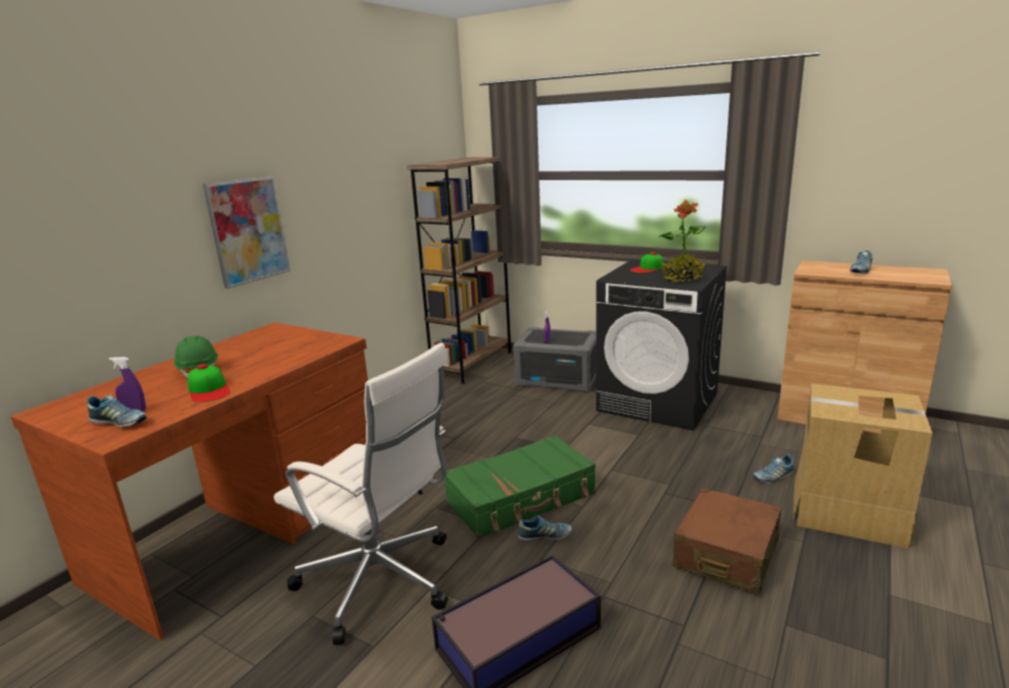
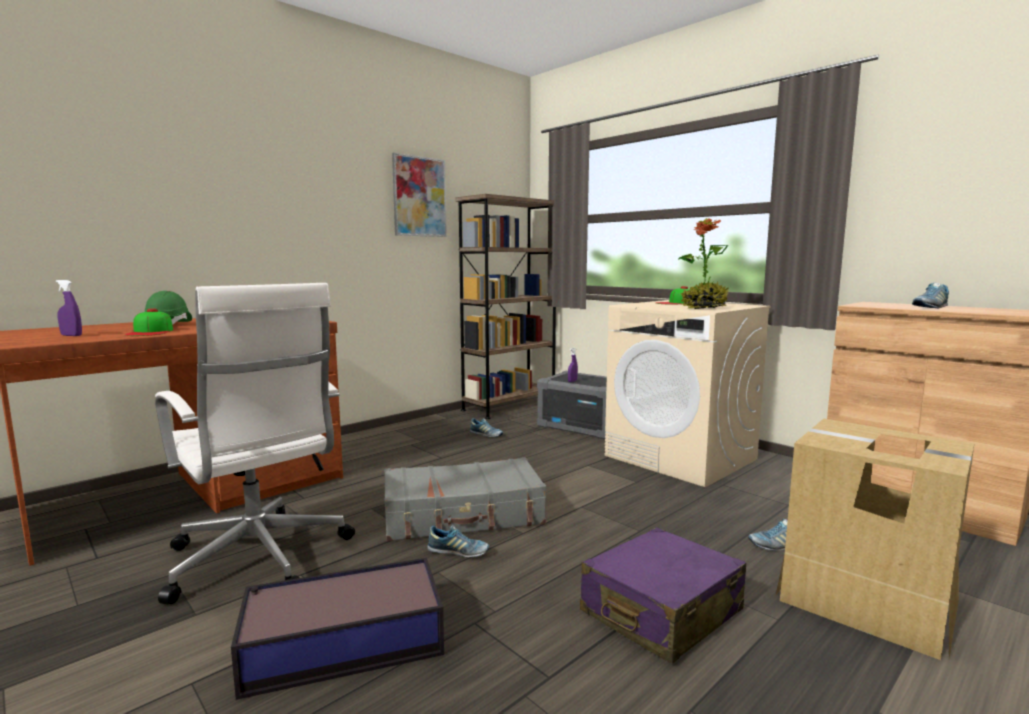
camera: 15 degrees right, 10 degrees down
shoe [87,395,147,427] -> shoe moved to [470,418,503,437]
picture [203,176,290,289] -> picture moved to [392,153,447,237]
green suitcase [445,435,596,539] -> grey suitcase [384,457,546,541]
black washing machine [596,259,727,431] -> beige washing machine [605,300,771,487]
brown suitcase [673,488,781,594] -> purple suitcase [580,527,746,664]

